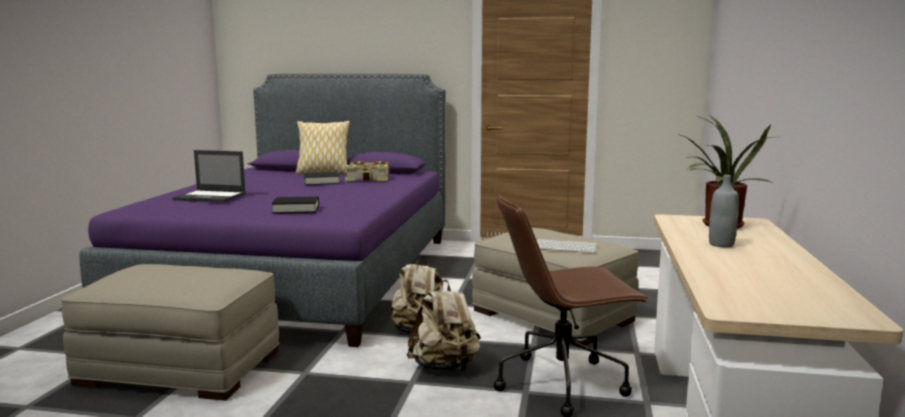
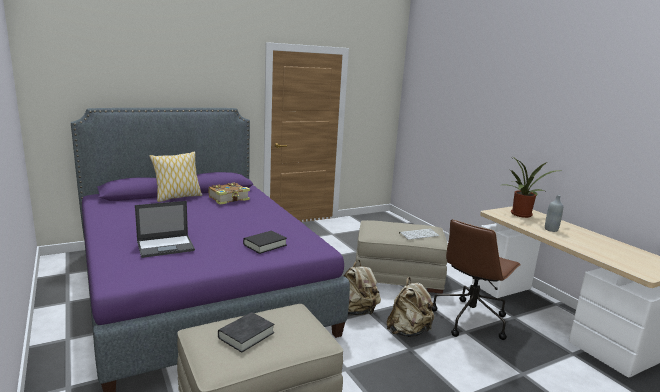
camera: 40 degrees left, 5 degrees up
black book [304,172,340,185] -> black book moved to [218,312,274,353]

